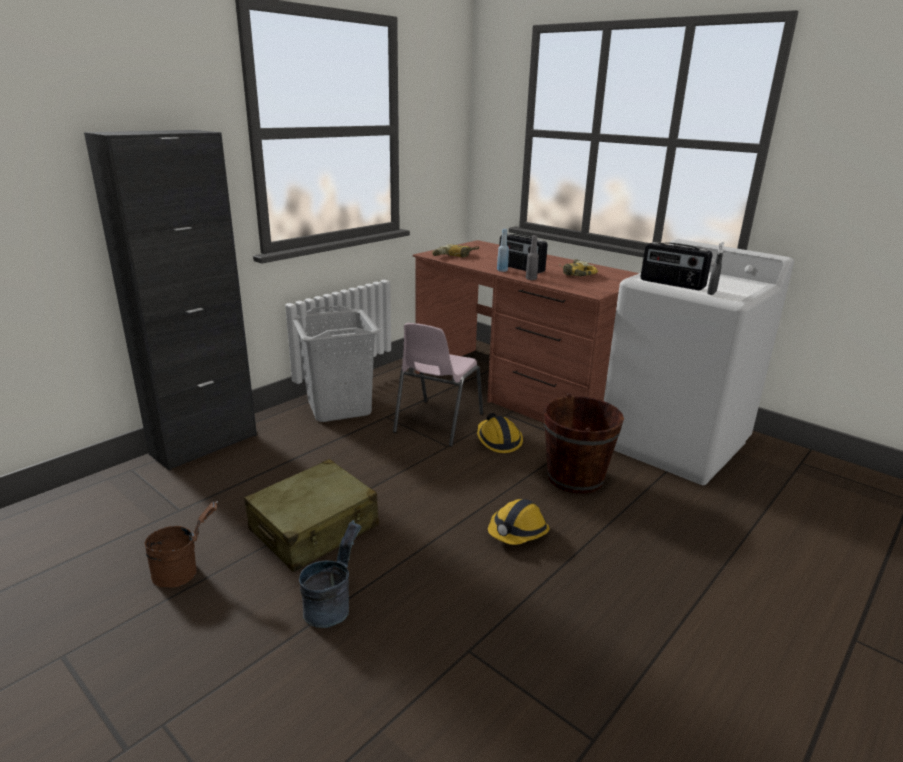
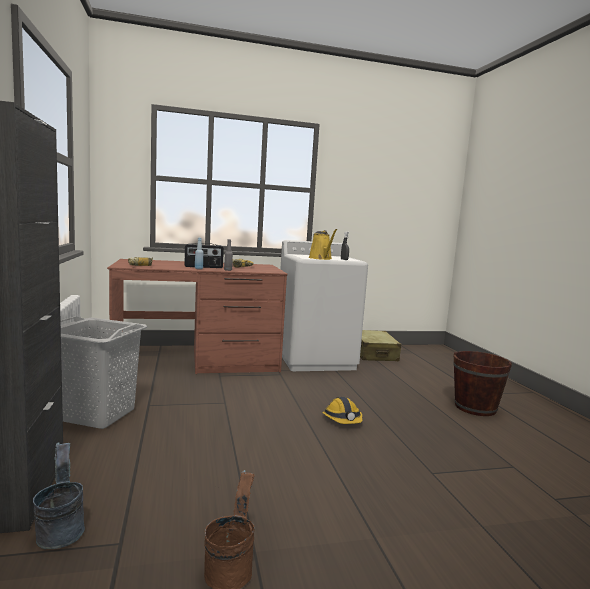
camera: 55 degrees left, 15 degrees down
beige suitcase [244,459,379,572] -> beige suitcase moved to [360,330,401,361]
grey bucket [299,520,361,628] -> grey bucket moved to [33,443,85,549]
pink chair [393,323,483,447] -> none
hard hat [477,413,523,453] -> none
brown bucket [543,393,624,494] -> brown bucket moved to [453,351,512,416]
radio [641,242,712,290] -> yellow watering can [309,229,337,260]

